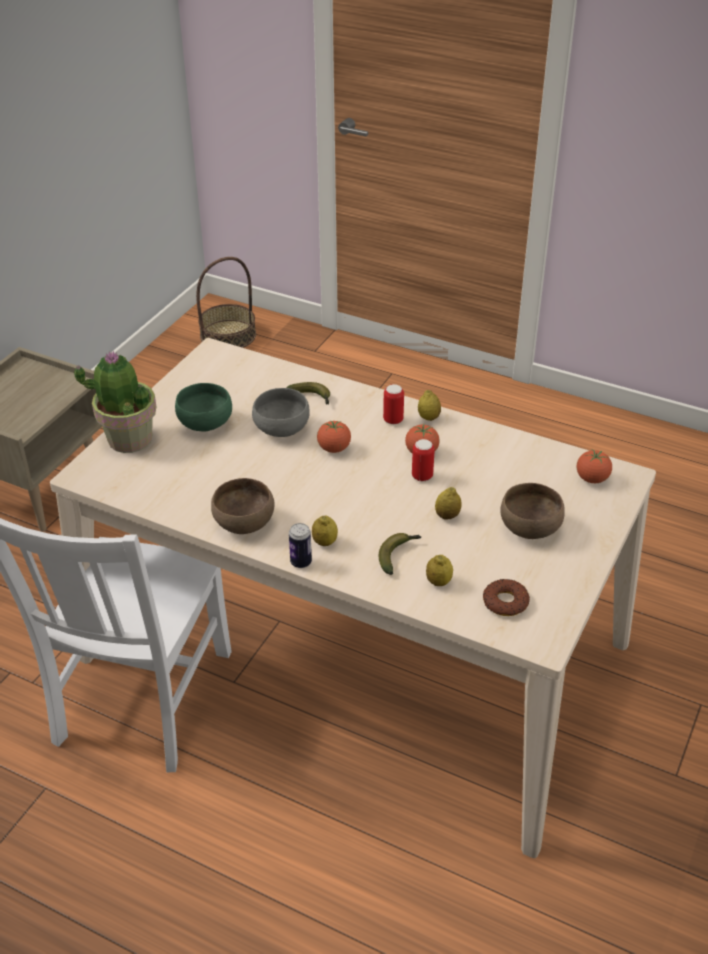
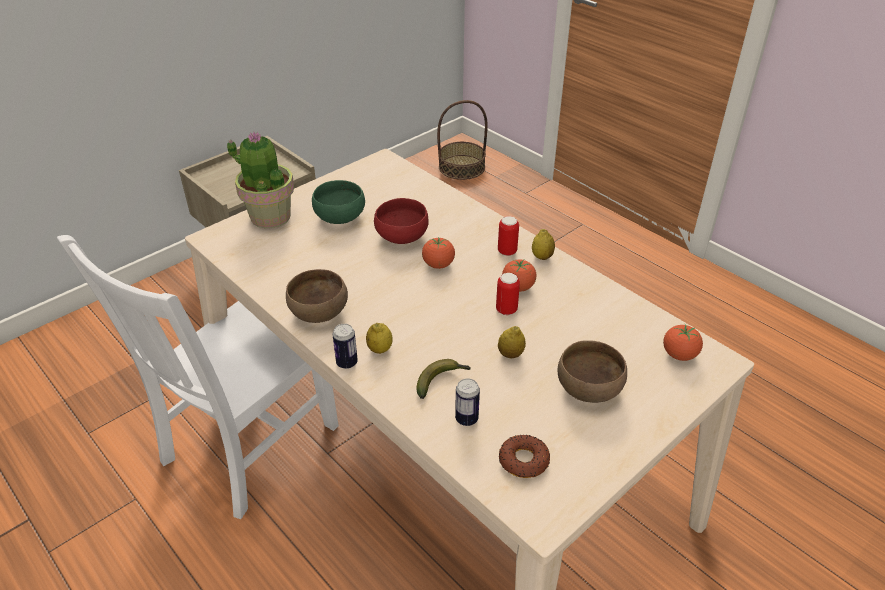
camera: 20 degrees right, 0 degrees up
grey bowl [252,388,310,437] -> red bowl [374,198,429,244]
banana [286,382,330,405] -> none
lemon [426,555,453,586] -> can [455,378,480,426]

